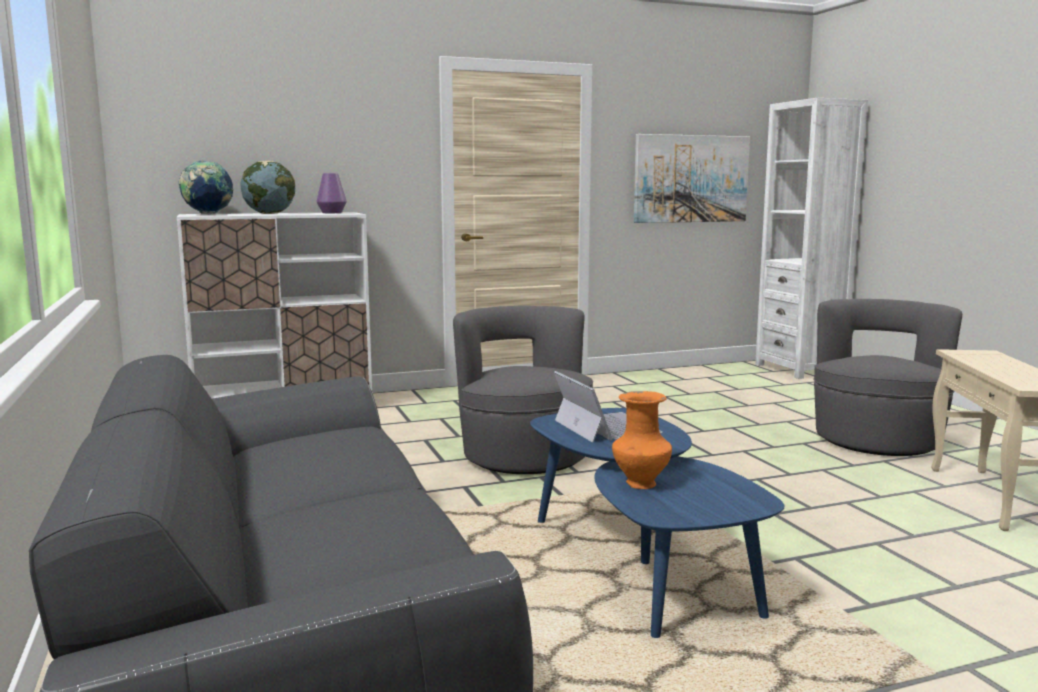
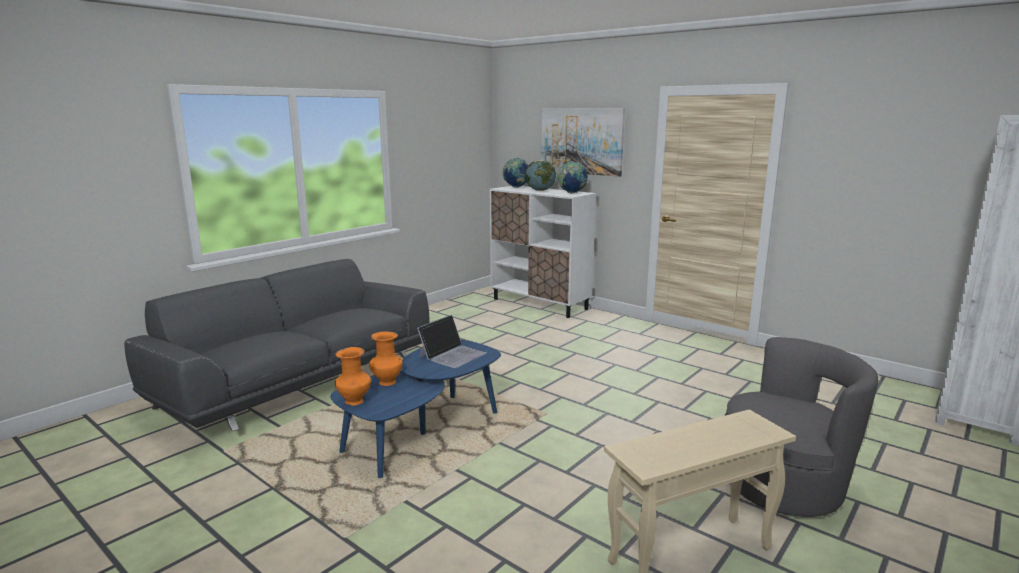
camera: 60 degrees right, 5 degrees up
purple vase [316,173,347,213] -> globe [557,161,588,193]
grey armchair [453,306,593,474] -> none
picture [634,134,750,223] -> picture moved to [541,108,625,177]
none -> orange vase [335,347,371,406]

